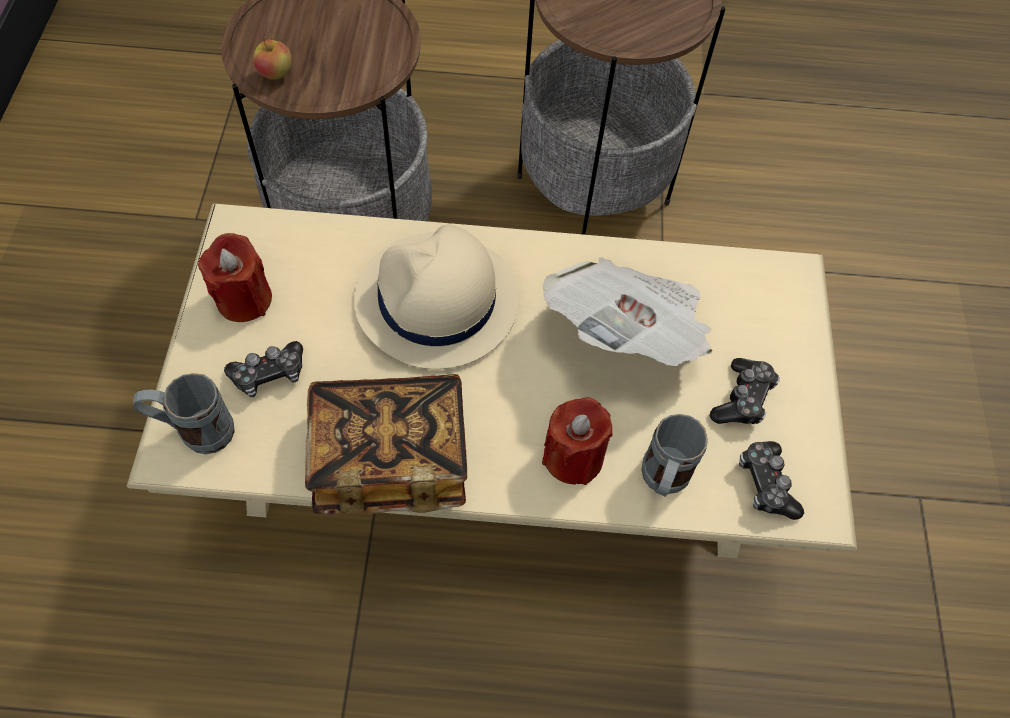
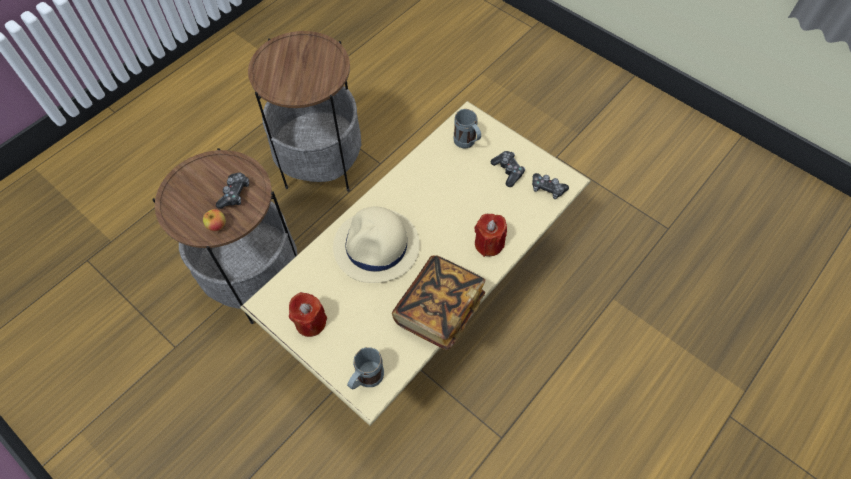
camera: 50 degrees left, 0 degrees up
game controller [224,341,303,397] -> game controller moved to [216,173,249,209]
newspaper [543,257,713,366] -> none
grey mug [641,414,708,497] -> grey mug moved to [454,109,481,148]

